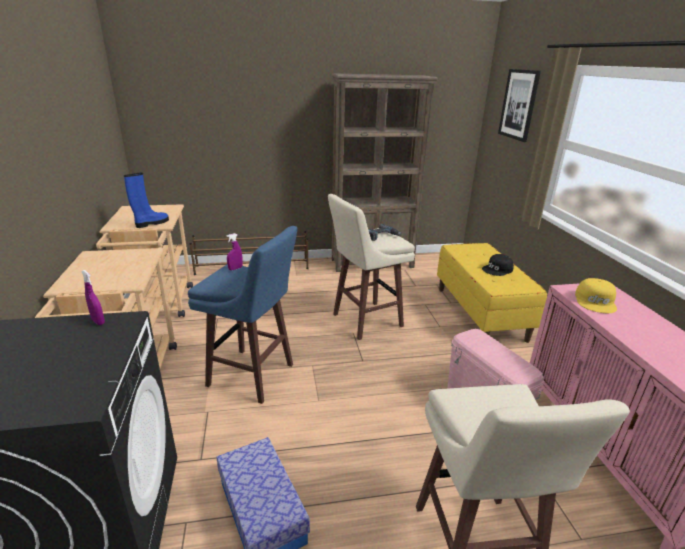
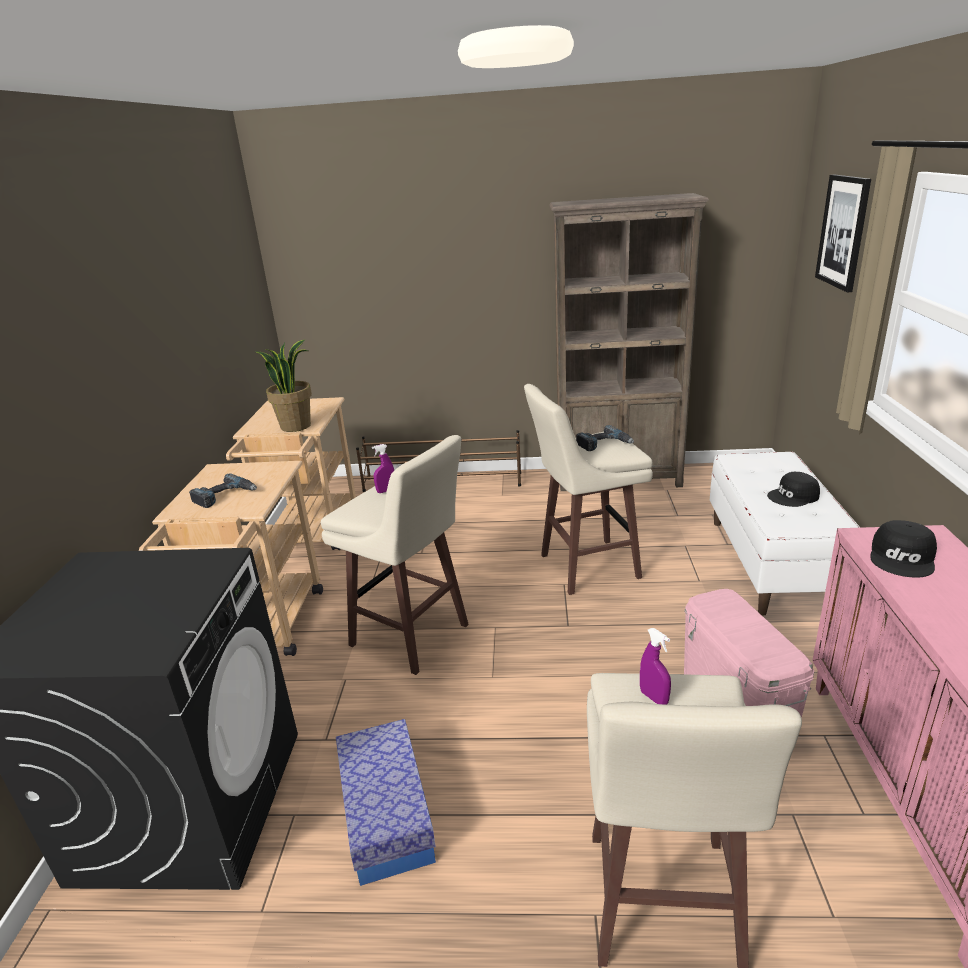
camera: 15 degrees right, 0 degrees up
purple spray bottle [82,270,105,325] -> purple spray bottle moved to [640,628,671,705]
blue boot [124,173,169,228] -> potted plant [256,339,312,432]
blue stool [188,226,297,404] -> beige stool [321,435,469,675]
yellow bench [437,243,547,343] -> white bench [710,452,860,616]
yellow cap [575,278,617,313] -> black cap [870,520,937,578]
none -> power drill [189,473,257,508]

